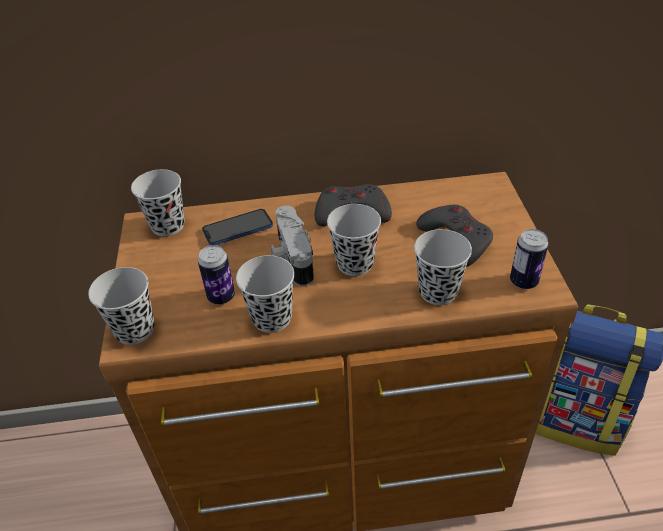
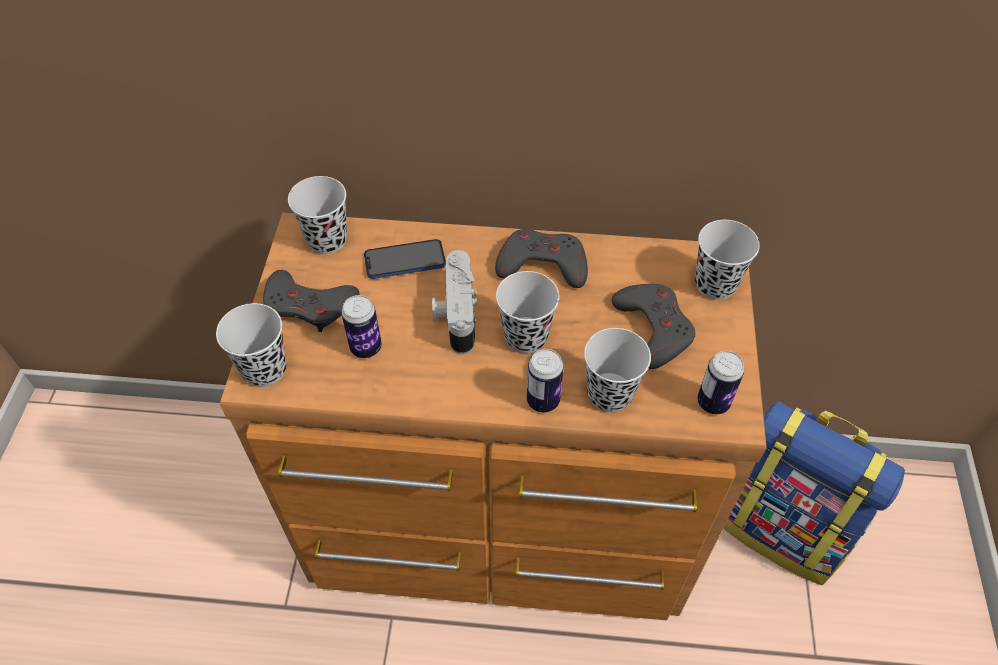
camera: 10 degrees right, 10 degrees up
black cup [236,255,295,333] -> black cup moved to [695,220,760,300]
none -> grey game controller [263,270,360,332]
none -> can [527,349,564,412]

